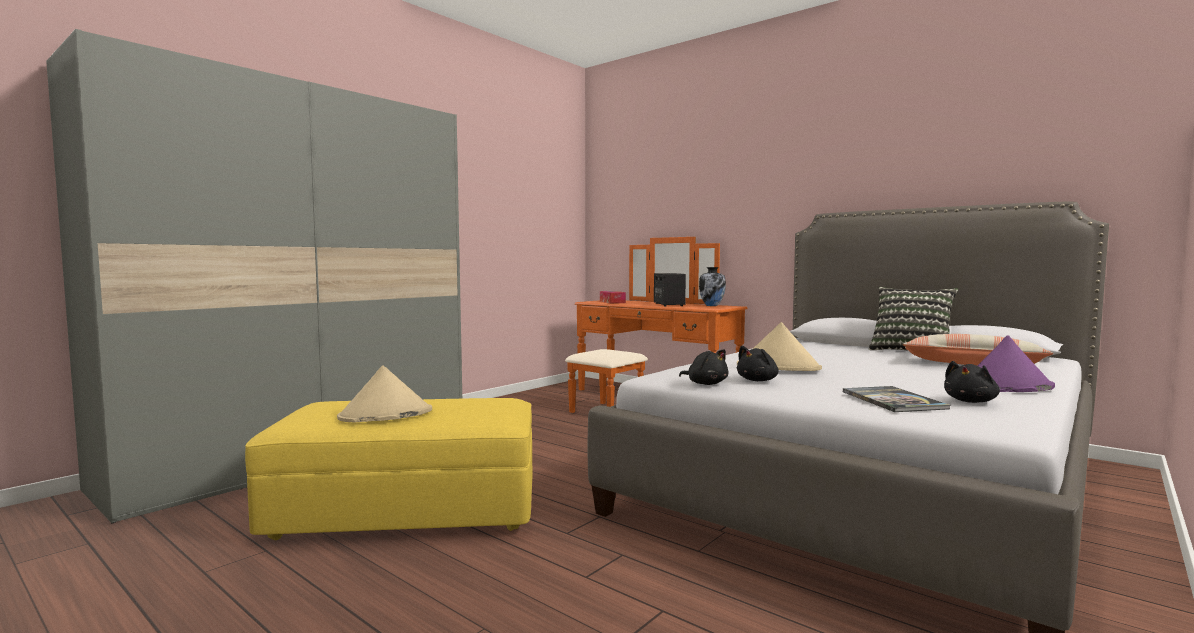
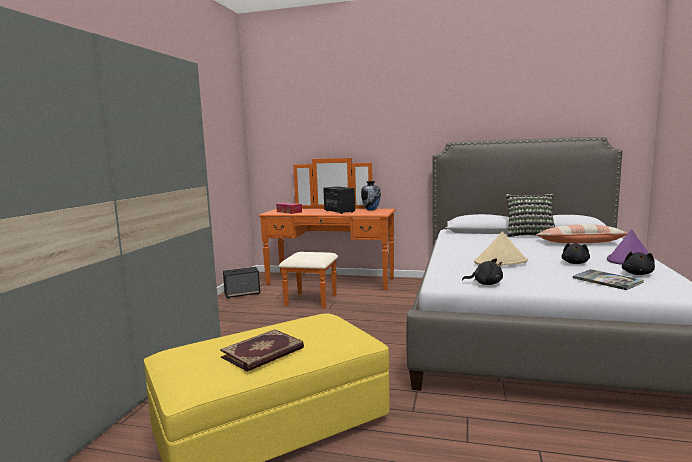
camera: 25 degrees left, 5 degrees up
beige hat [337,365,432,422] -> book [220,329,304,372]
black plush toy [737,346,778,381] -> black plush toy moved to [561,243,590,264]
none -> speaker [223,267,260,299]

